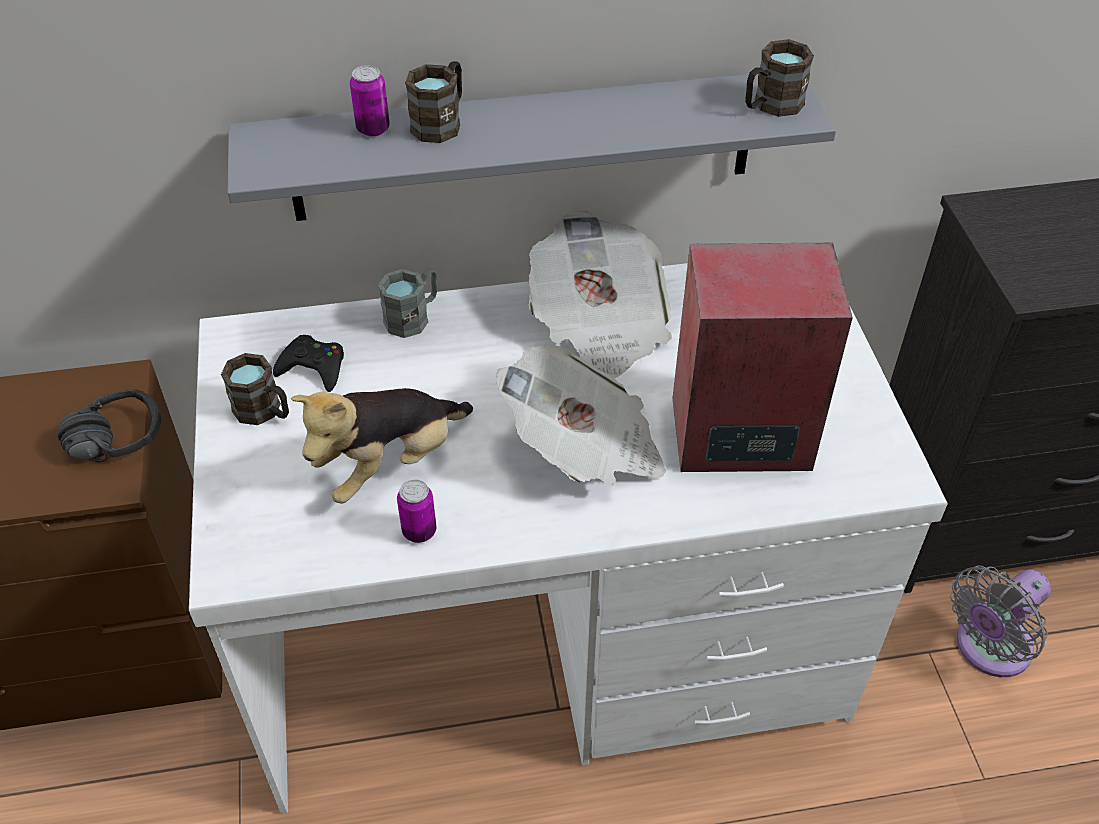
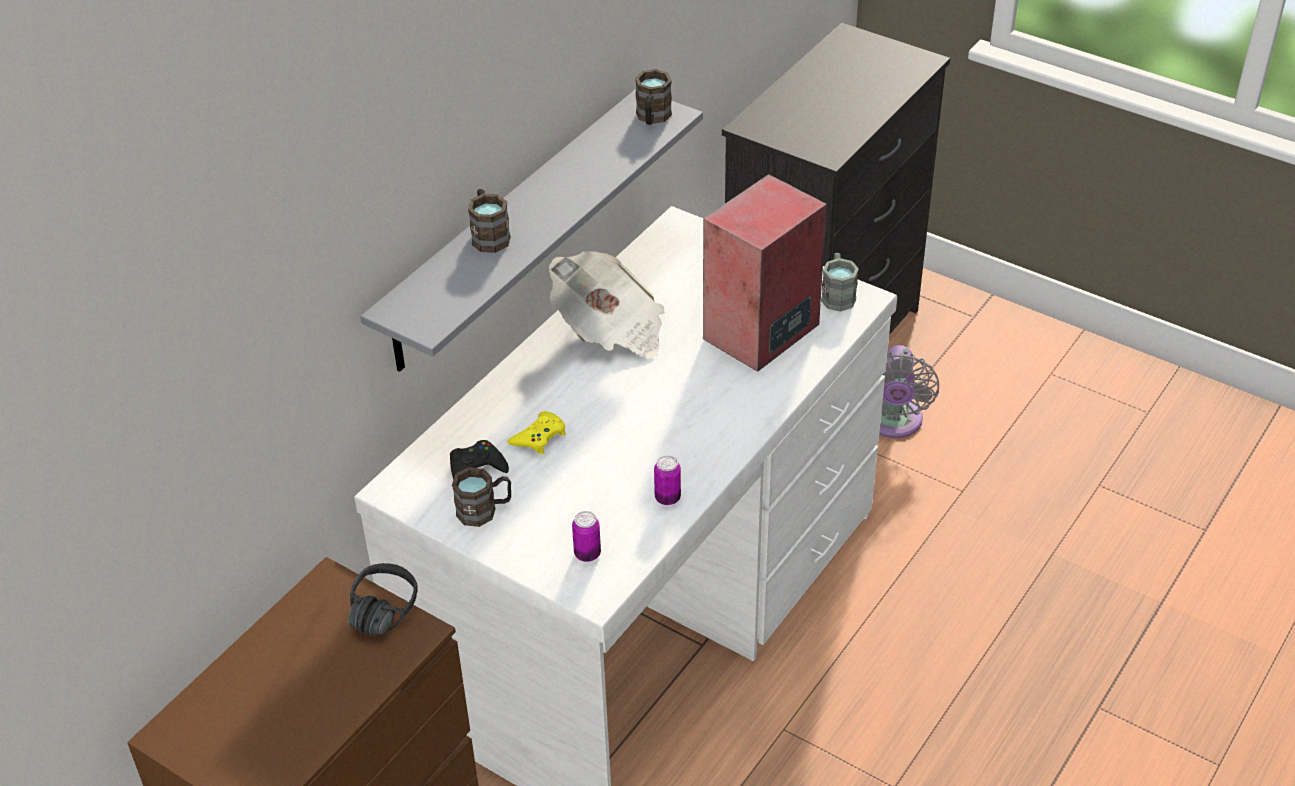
camera: 45 degrees left, 5 degrees down
plush toy [291,388,473,504] -> none
can [350,65,390,137] -> can moved to [572,511,601,562]
grey mug [378,268,437,338] -> grey mug moved to [821,253,859,312]
newspaper [496,345,666,486] -> none
none -> yellow game controller [507,411,566,454]

